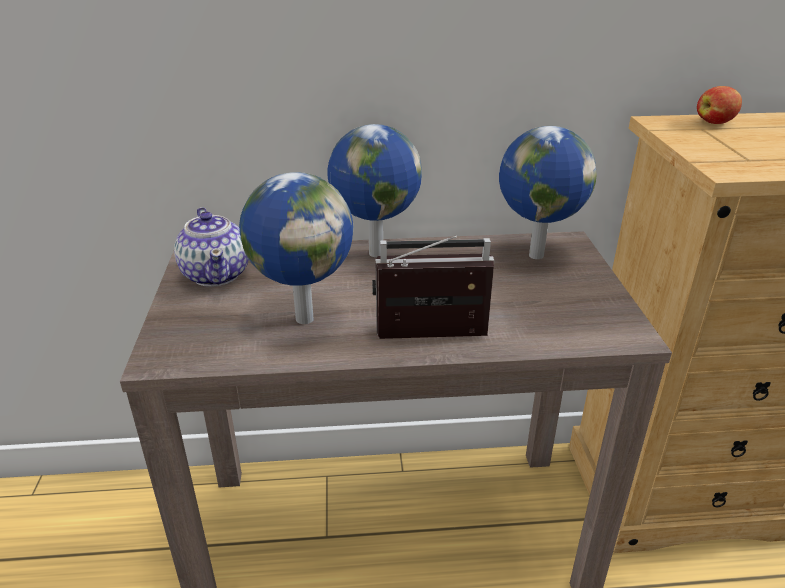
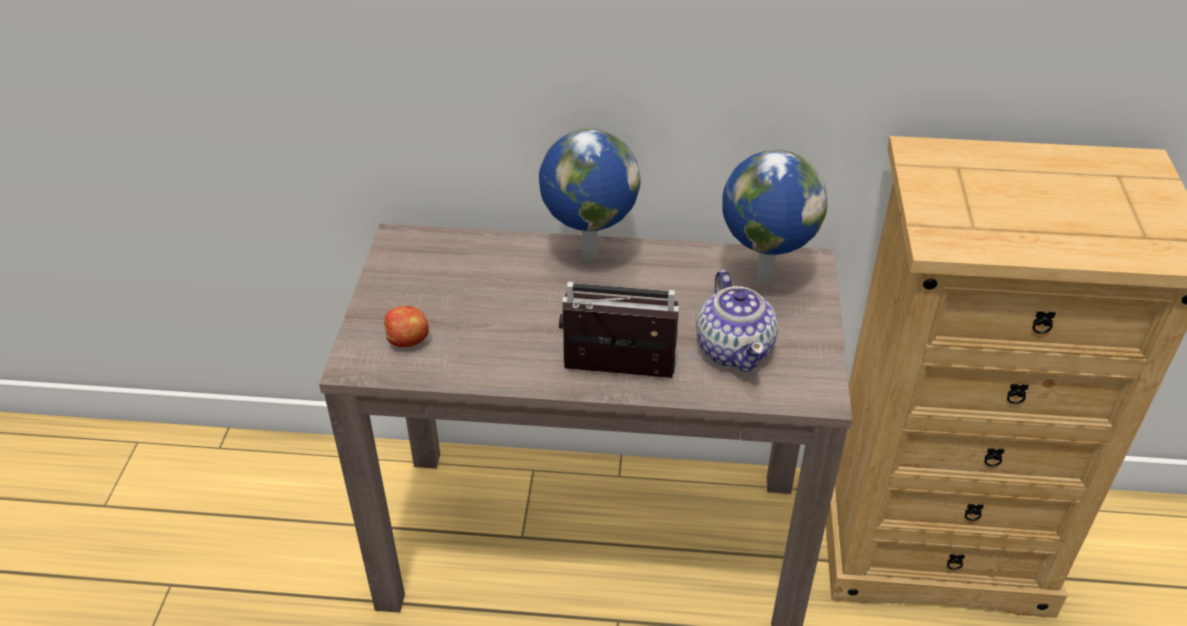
camera: 10 degrees right, 10 degrees up
teapot [174,207,249,287] -> teapot moved to [696,270,778,372]
globe [239,172,353,324] -> none
apple [697,86,742,124] -> apple moved to [384,306,429,347]

